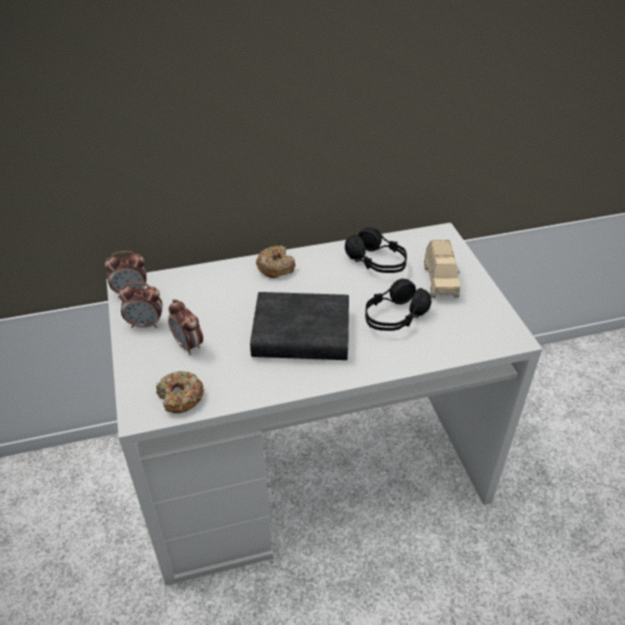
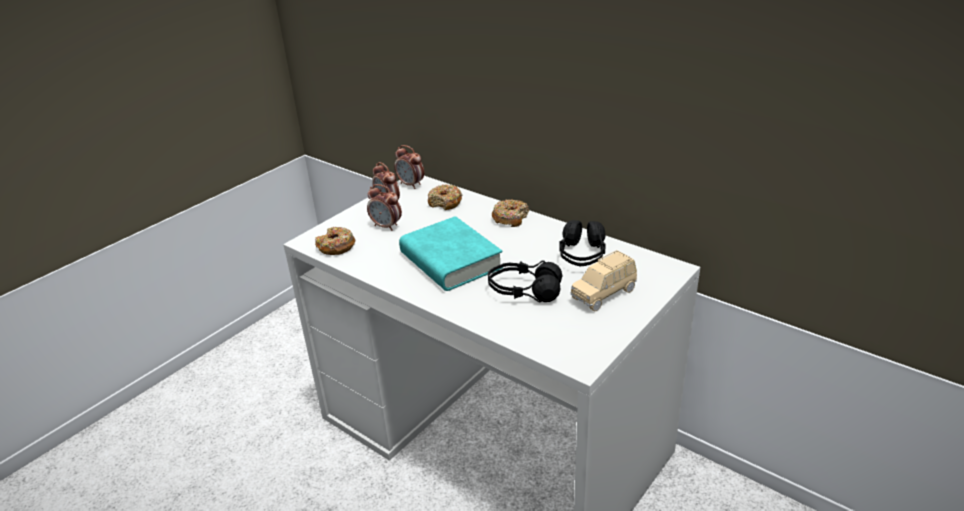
camera: 55 degrees right, 10 degrees down
alarm clock [168,299,203,355] -> alarm clock turned 75 degrees counterclockwise [367,184,402,231]
black book [250,292,349,360] -> turquoise book [399,216,503,291]
none -> donut [428,184,463,210]

